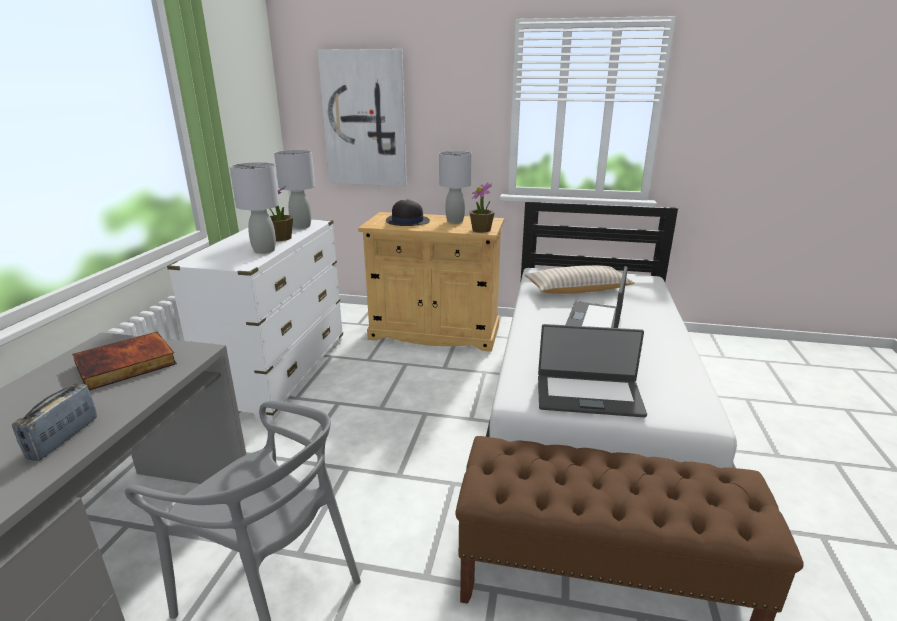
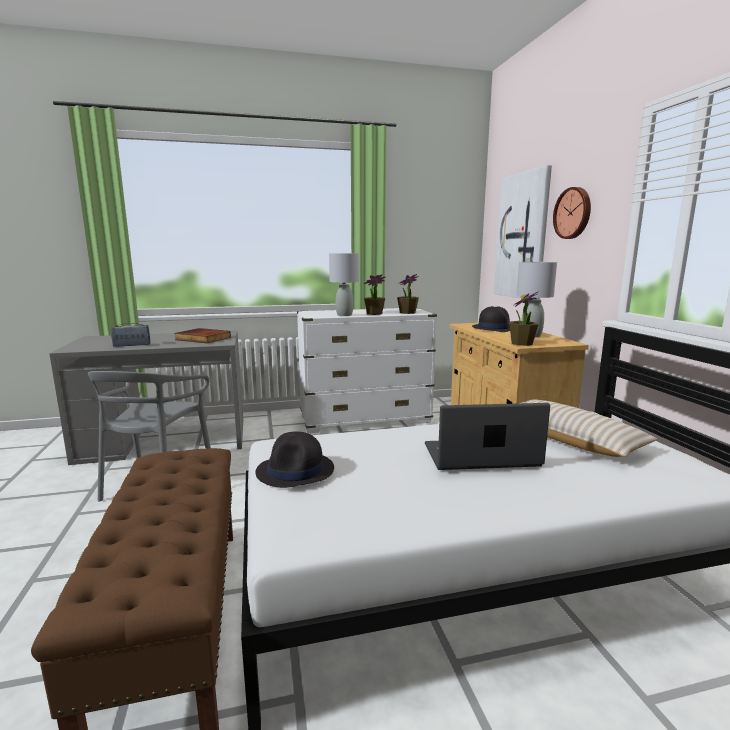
camera: 65 degrees right, 10 degrees down
grey table lamp [274,150,315,229] -> potted plant [397,274,419,314]
laptop [538,324,647,417] -> black hat [255,431,334,488]
none -> wall clock [553,187,591,239]

